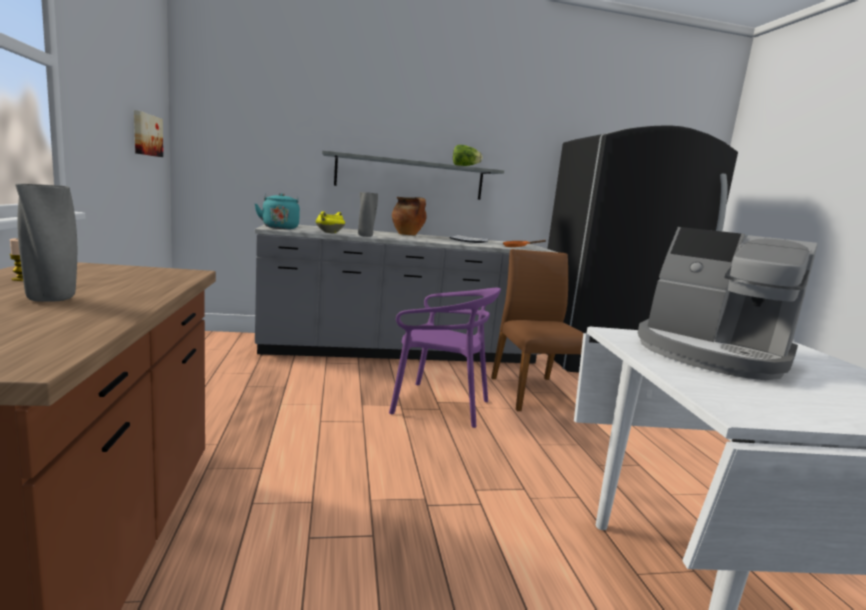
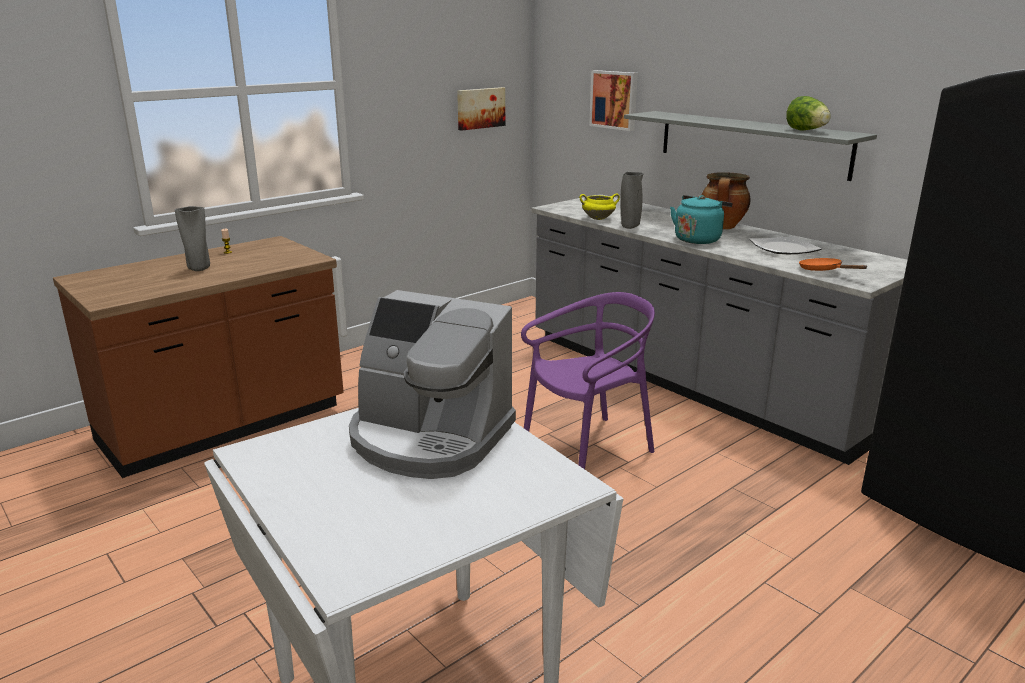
camera: 60 degrees right, 10 degrees up
turquoise kettle [254,193,300,229] -> turquoise kettle moved to [670,195,733,244]
purple chair [389,288,501,428] -> purple chair turned 105 degrees counterclockwise [521,292,655,469]
brown chair [491,249,583,411] -> none
coffee machine [638,227,818,380] -> coffee machine turned 75 degrees counterclockwise [349,290,516,479]
none -> picture [589,70,638,131]

